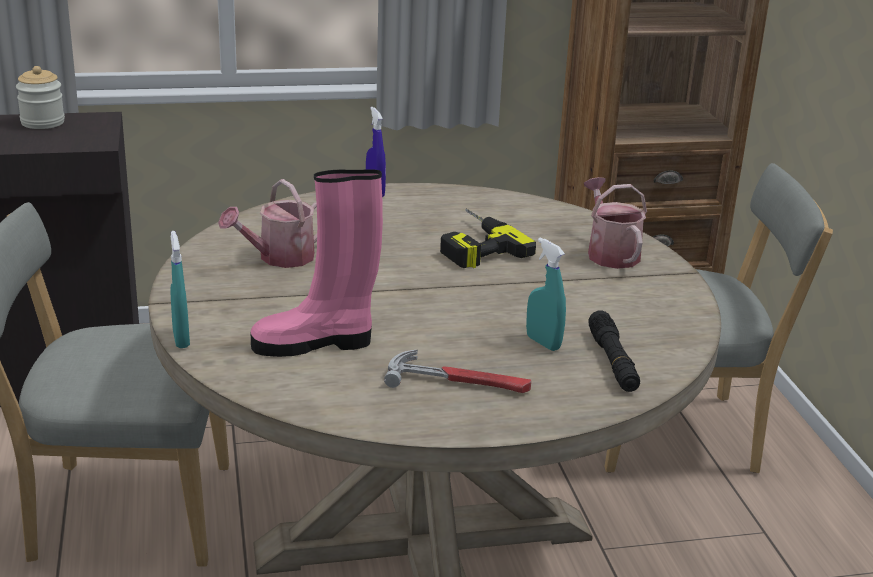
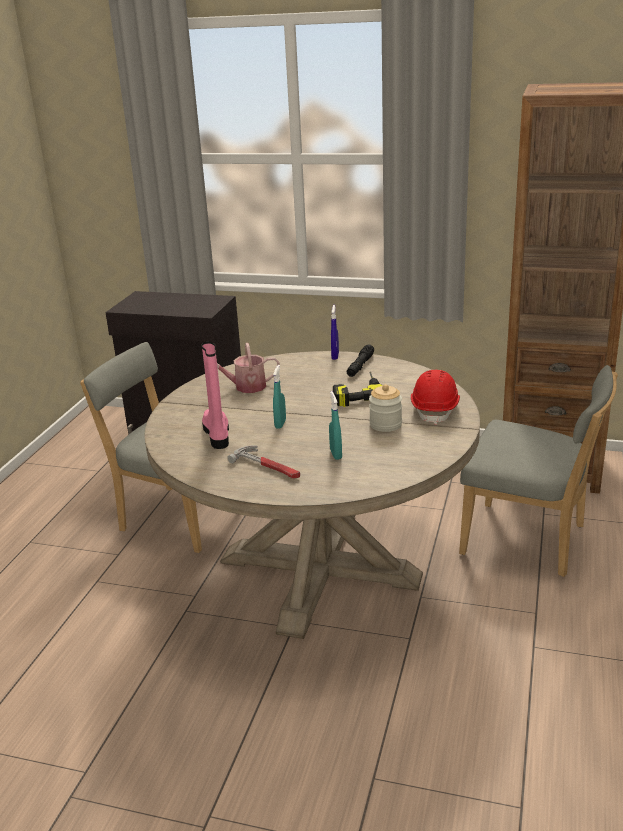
camera: 30 degrees right, 0 degrees up
jar [16,66,65,129] -> jar moved to [369,384,402,432]
turquoise spray bottle [171,231,190,348] -> turquoise spray bottle moved to [273,365,286,429]
pink boot [251,169,383,357] -> pink boot turned 60 degrees clockwise [201,341,229,449]
watering can [584,177,647,269] -> red hard hat [411,370,460,425]
black flashlight [588,310,640,392] -> black flashlight moved to [347,344,374,377]

